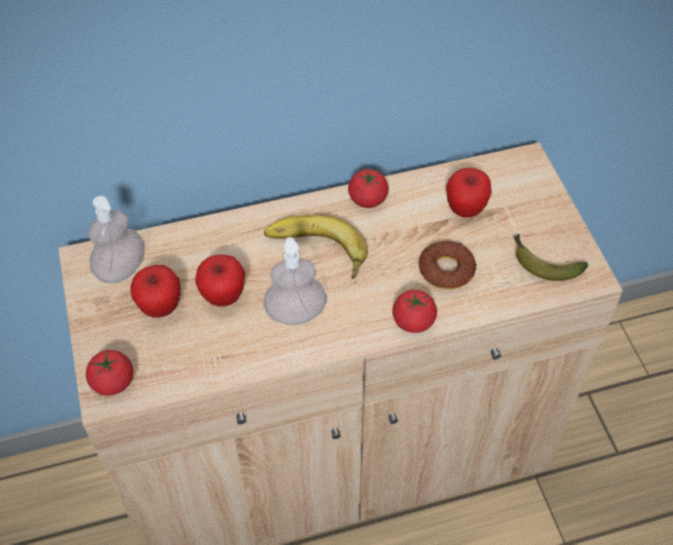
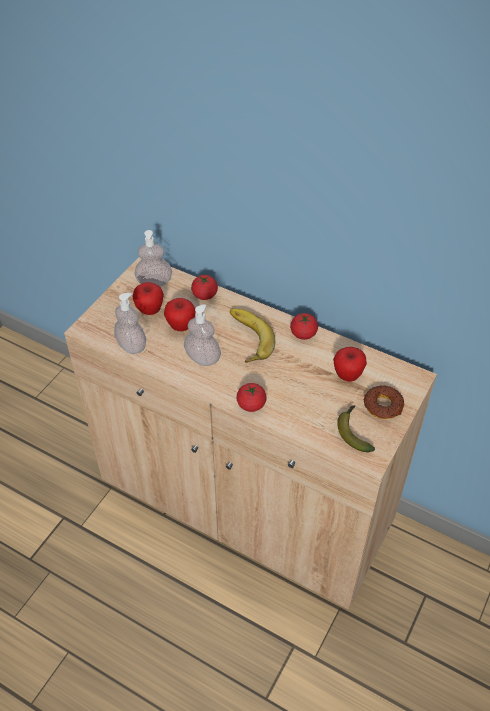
camera: 45 degrees right, 5 degrees down
tomato [86,350,133,396] -> tomato moved to [191,275,218,300]
donut [419,241,477,289] -> donut moved to [364,386,404,419]
none -> soap dispenser [114,293,146,354]

